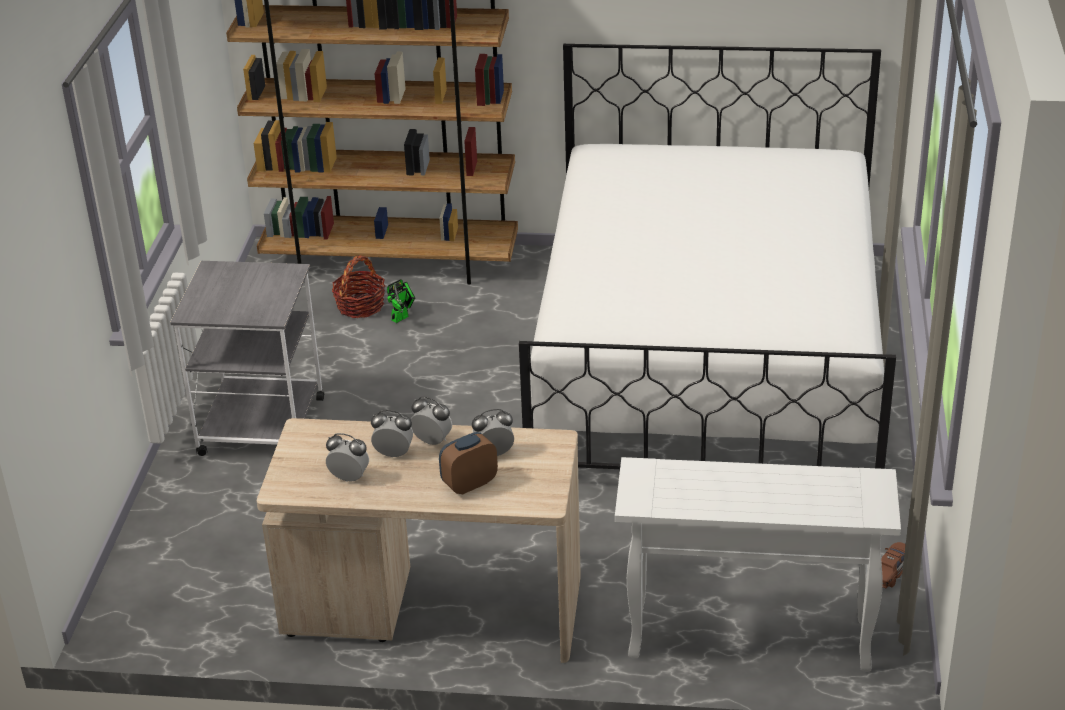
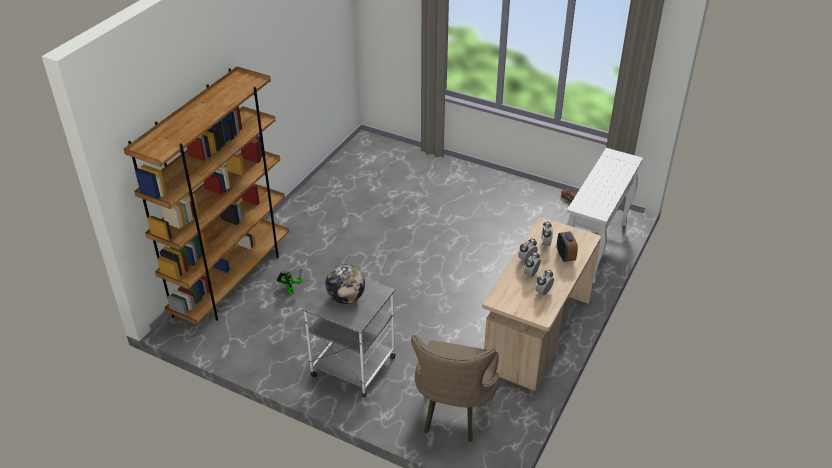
camera: 70 degrees left, 5 degrees up
basket [332,256,385,318] -> none
white bed [519,44,896,469] -> none
none -> globe [325,264,365,304]
none -> beige chair [411,335,499,442]

